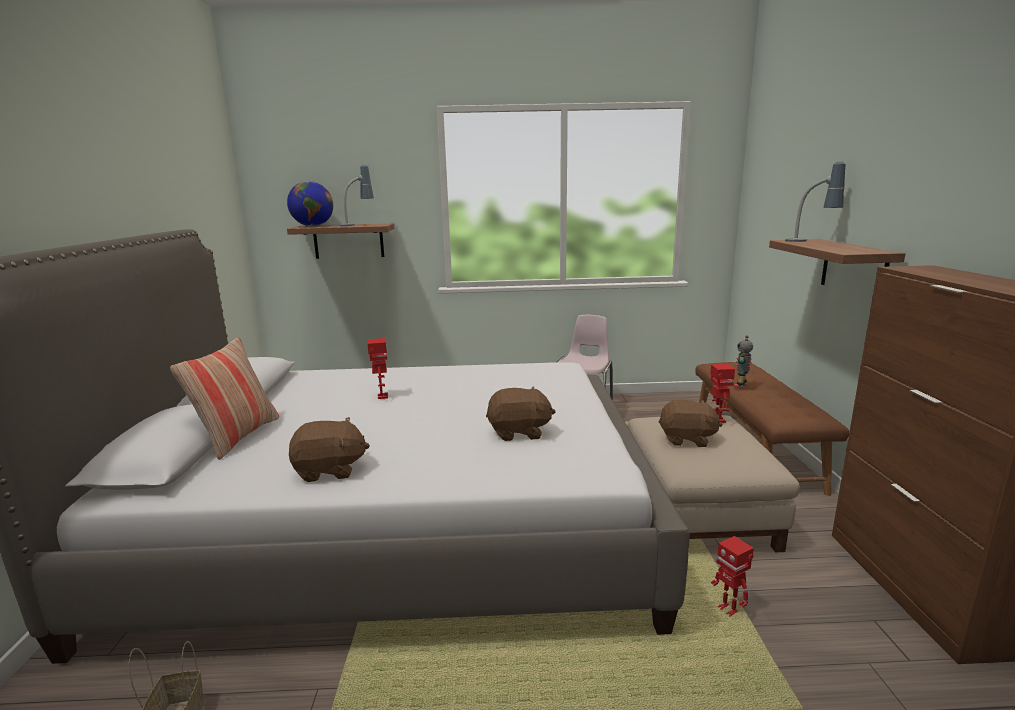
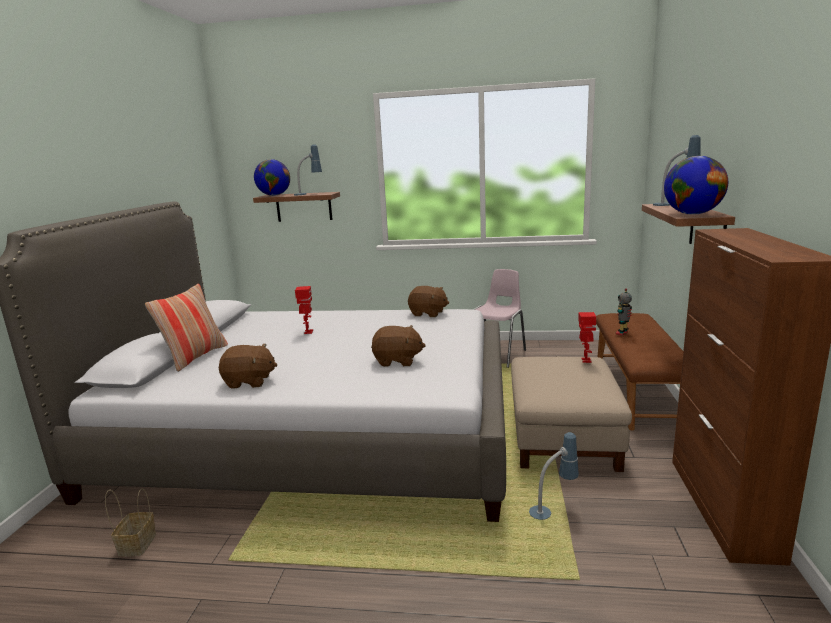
camera: 10 degrees right, 0 degrees up
brown plush toy [659,400,723,447] -> brown plush toy moved to [408,286,449,317]
toy robot [711,536,754,616] -> table lamp [529,432,579,520]
none -> globe [664,156,728,215]

